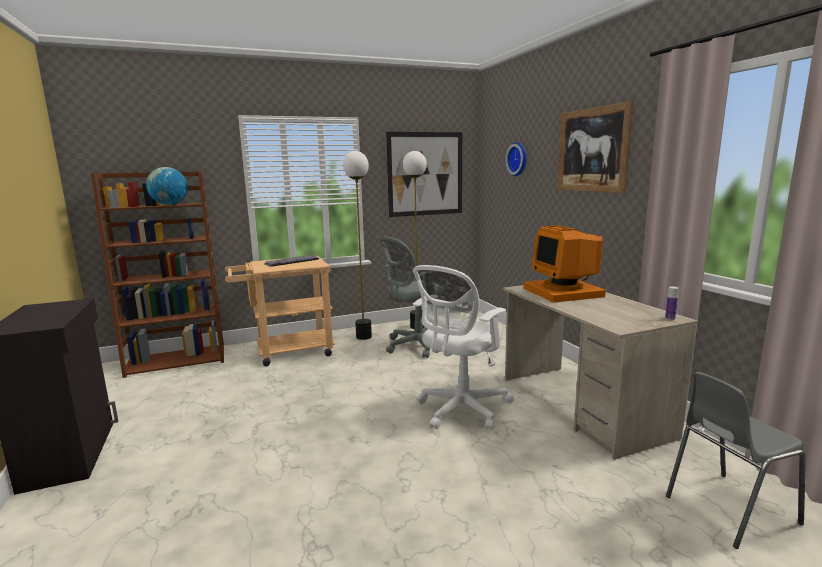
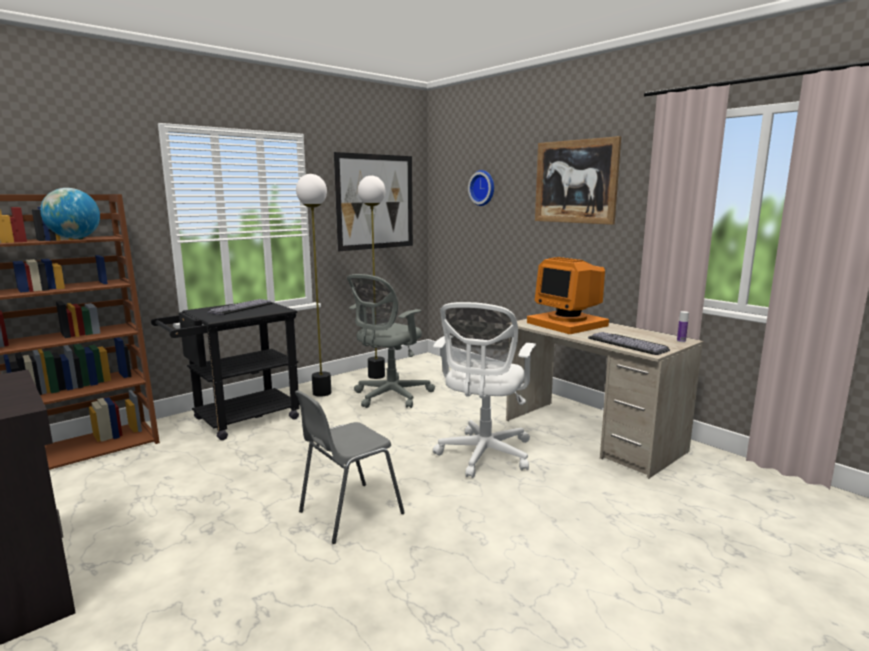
camera: 20 degrees left, 0 degrees up
beige cart [225,256,335,366] -> black cart [151,303,300,440]
grey chair [666,372,806,549] -> grey chair moved to [295,390,405,544]
none -> keyboard [588,332,670,355]

